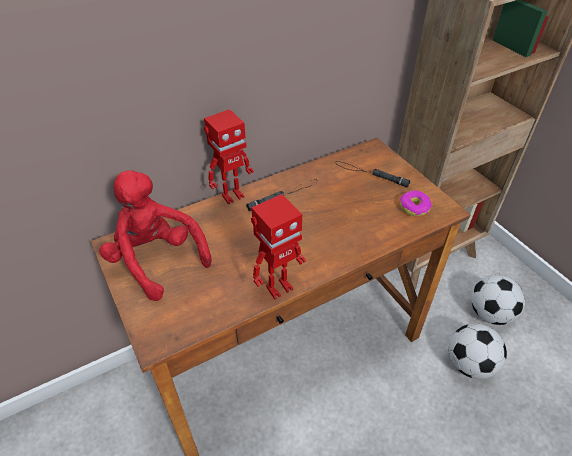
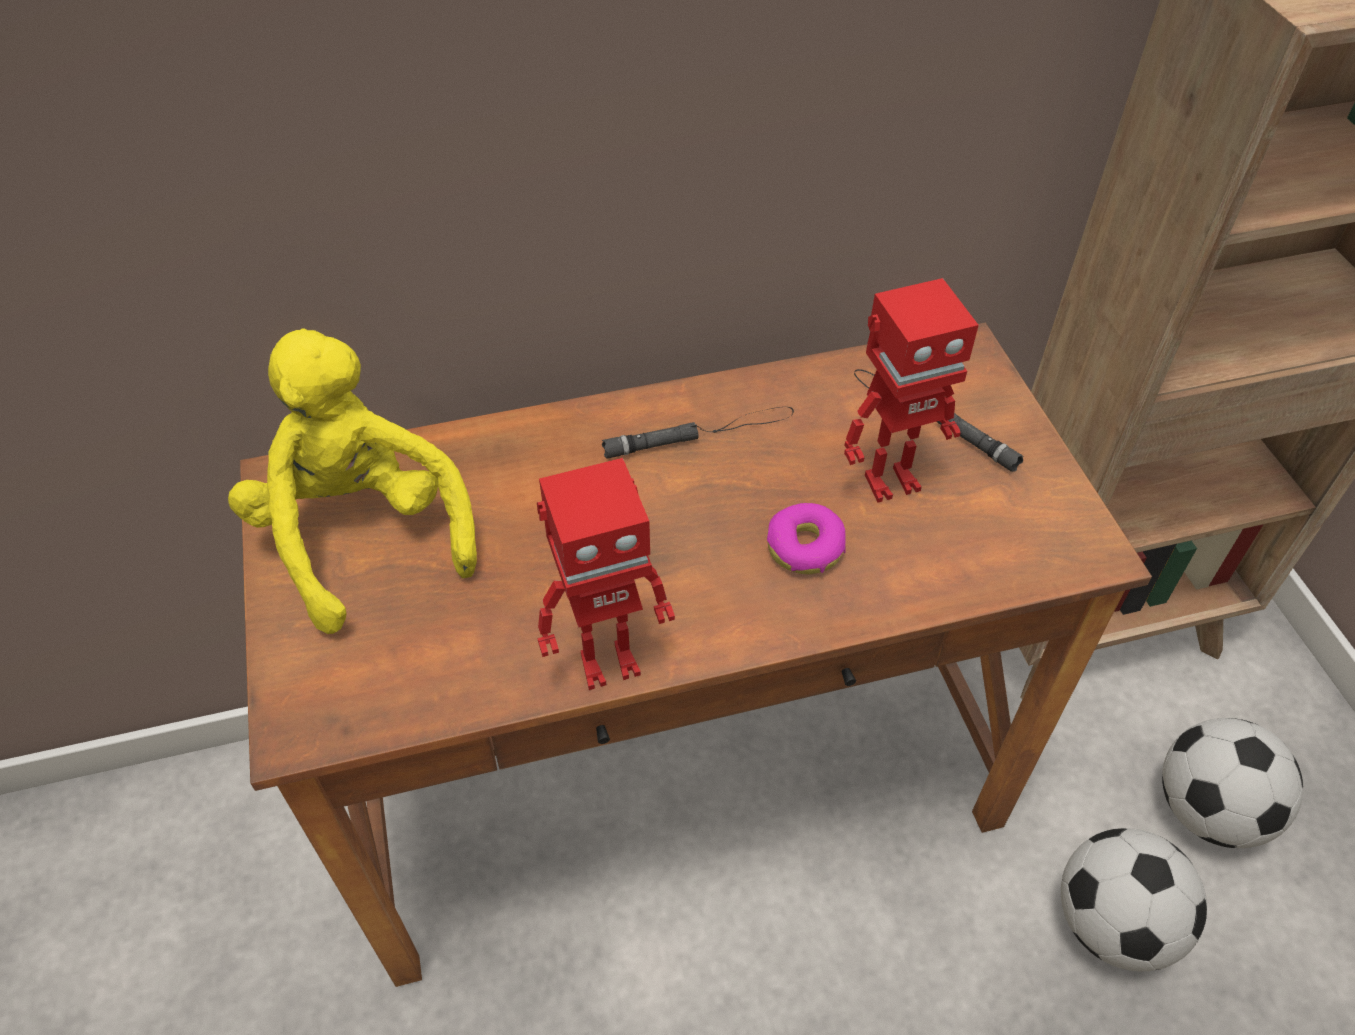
camera: 15 degrees right, 5 degrees up
red plush toy [99,170,212,301] -> yellow plush toy [228,328,477,634]
toy robot [204,109,254,204] -> toy robot moved to [844,278,979,503]
donut [400,190,432,216] -> donut moved to [767,503,846,574]

